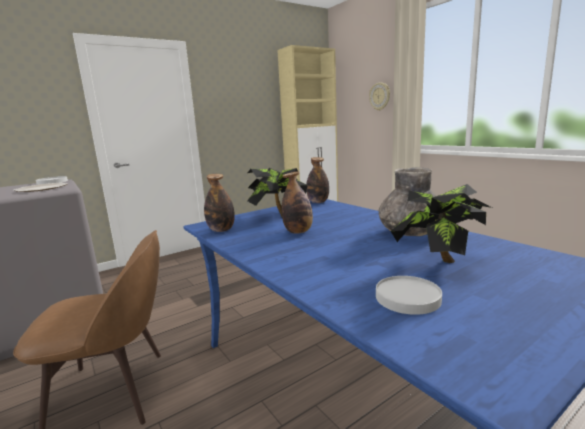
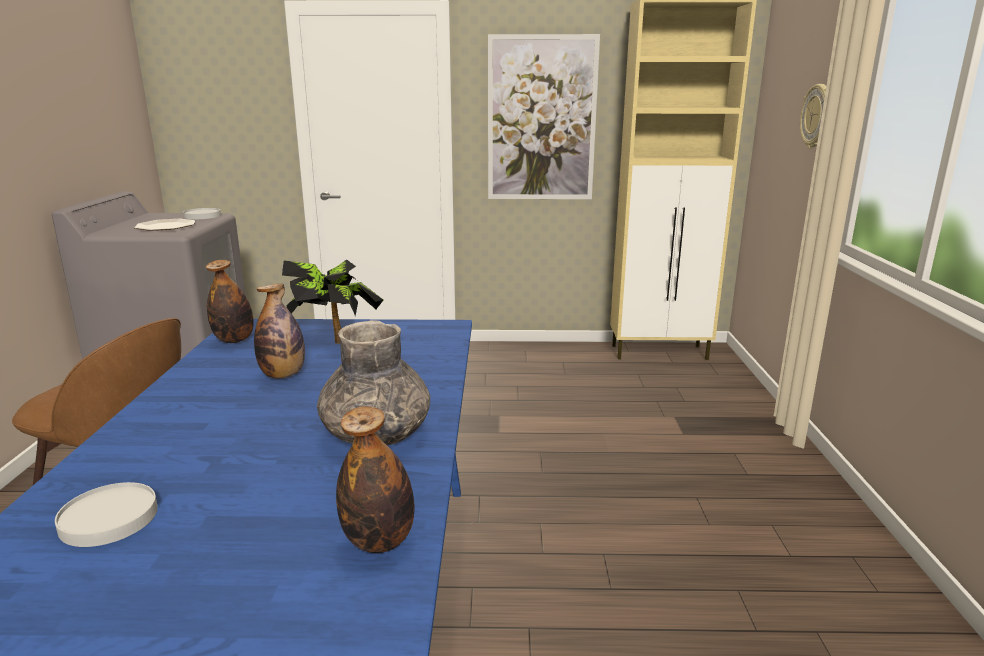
camera: 35 degrees right, 5 degrees up
bottle [306,157,329,203] -> bottle moved to [336,406,414,553]
potted plant [391,184,492,263] -> none
none -> picture [488,34,600,199]

